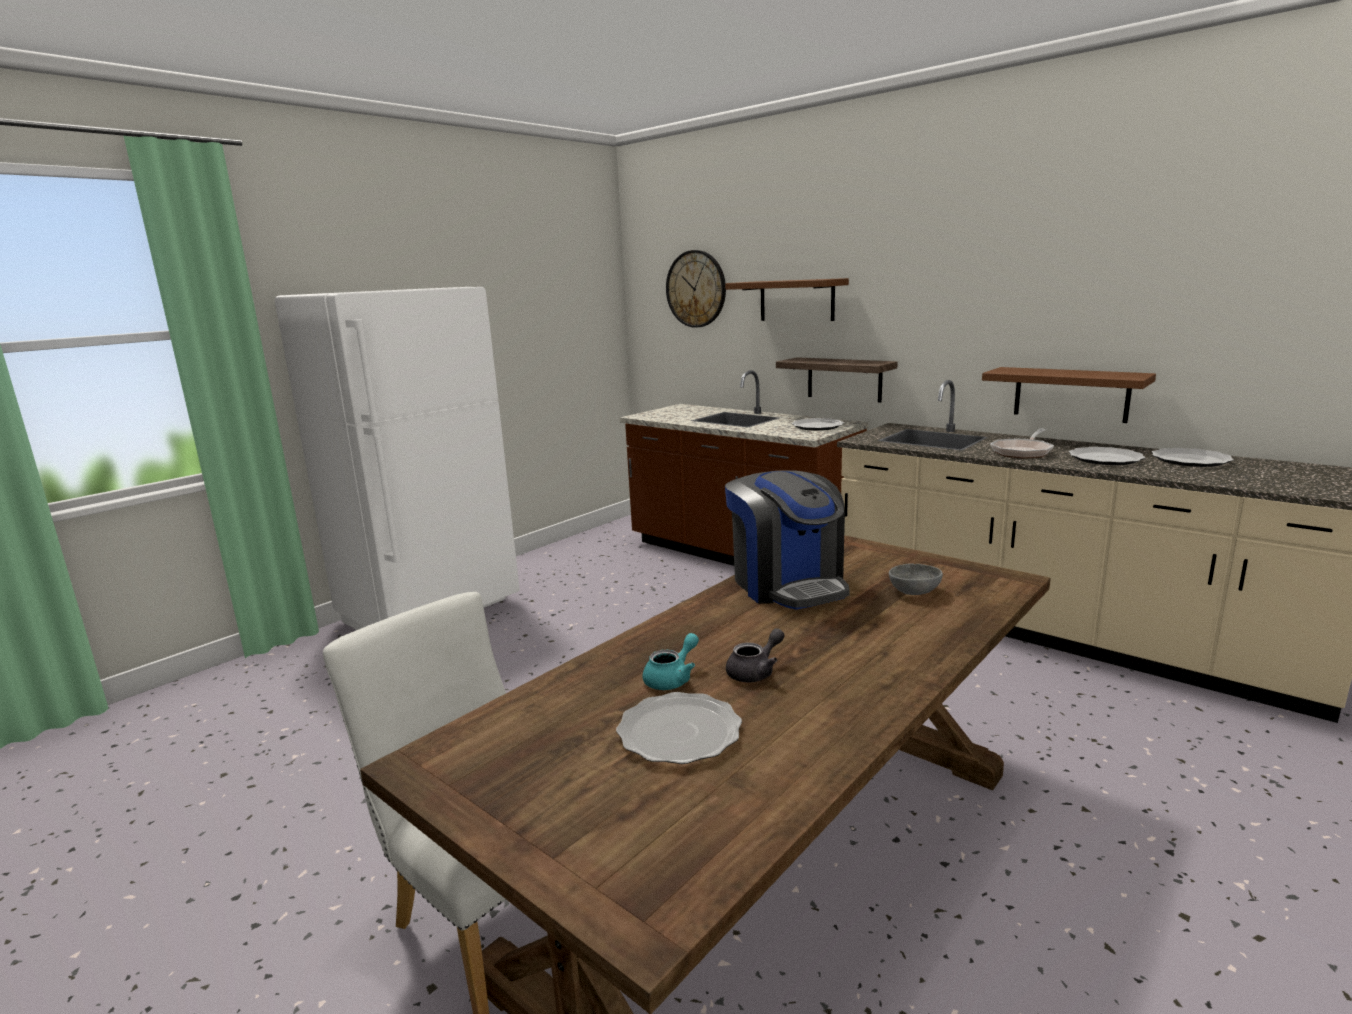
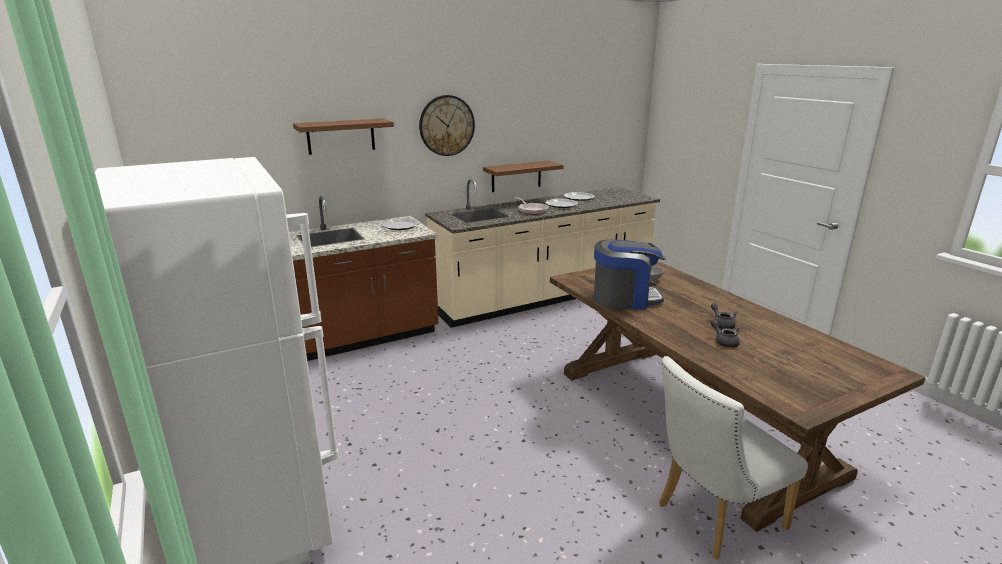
camera: 70 degrees left, 5 degrees up
plate [616,692,742,764] -> none
turquoise teapot [643,633,699,690] -> grey teapot [711,320,740,348]
wall clock [666,250,726,328] -> wall clock moved to [419,95,475,156]
shelf [776,357,898,403] -> none

